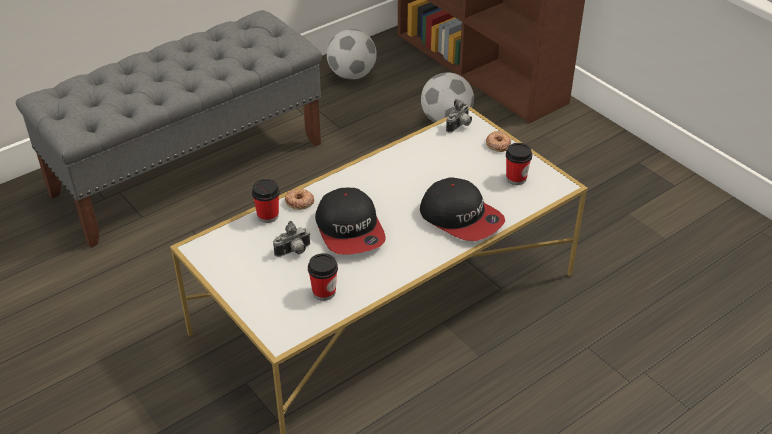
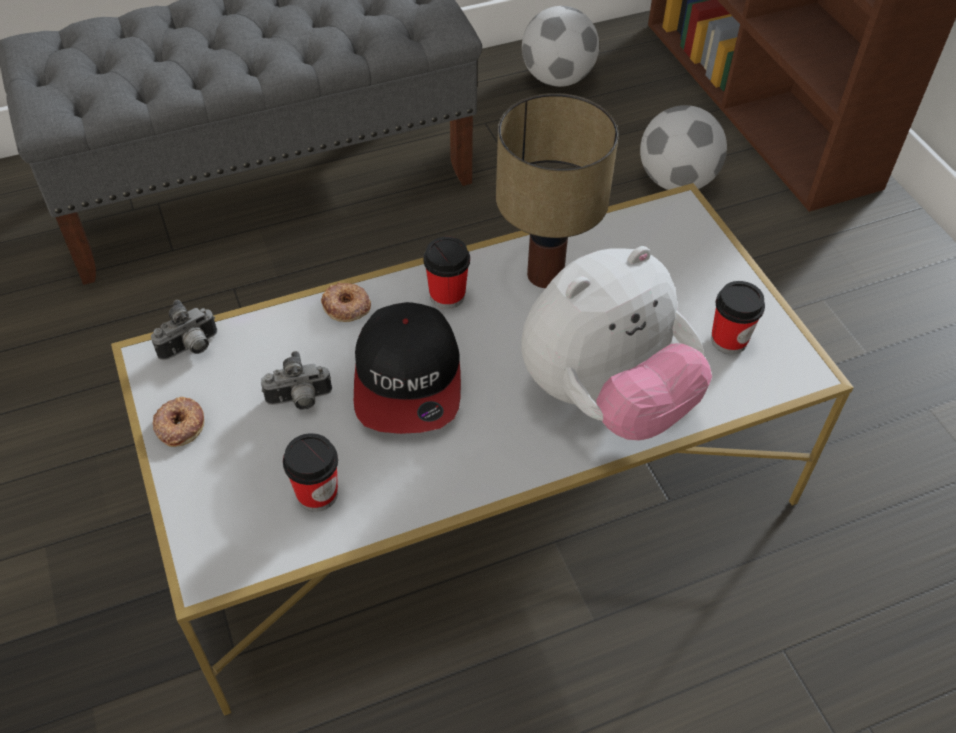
camera: 15 degrees right, 10 degrees up
cup [252,179,280,223] -> cup moved to [424,237,470,309]
cap [420,177,505,241] -> plush toy [521,246,712,440]
camera [446,99,472,133] -> camera moved to [151,300,217,360]
donut [486,131,511,152] -> donut moved to [153,397,204,447]
none -> table lamp [496,93,619,288]

